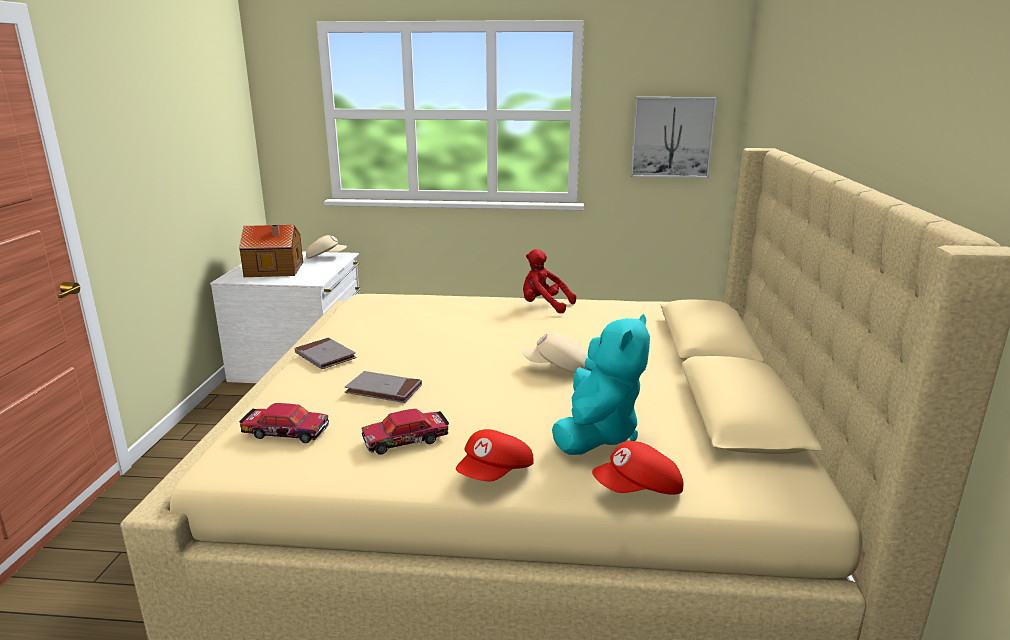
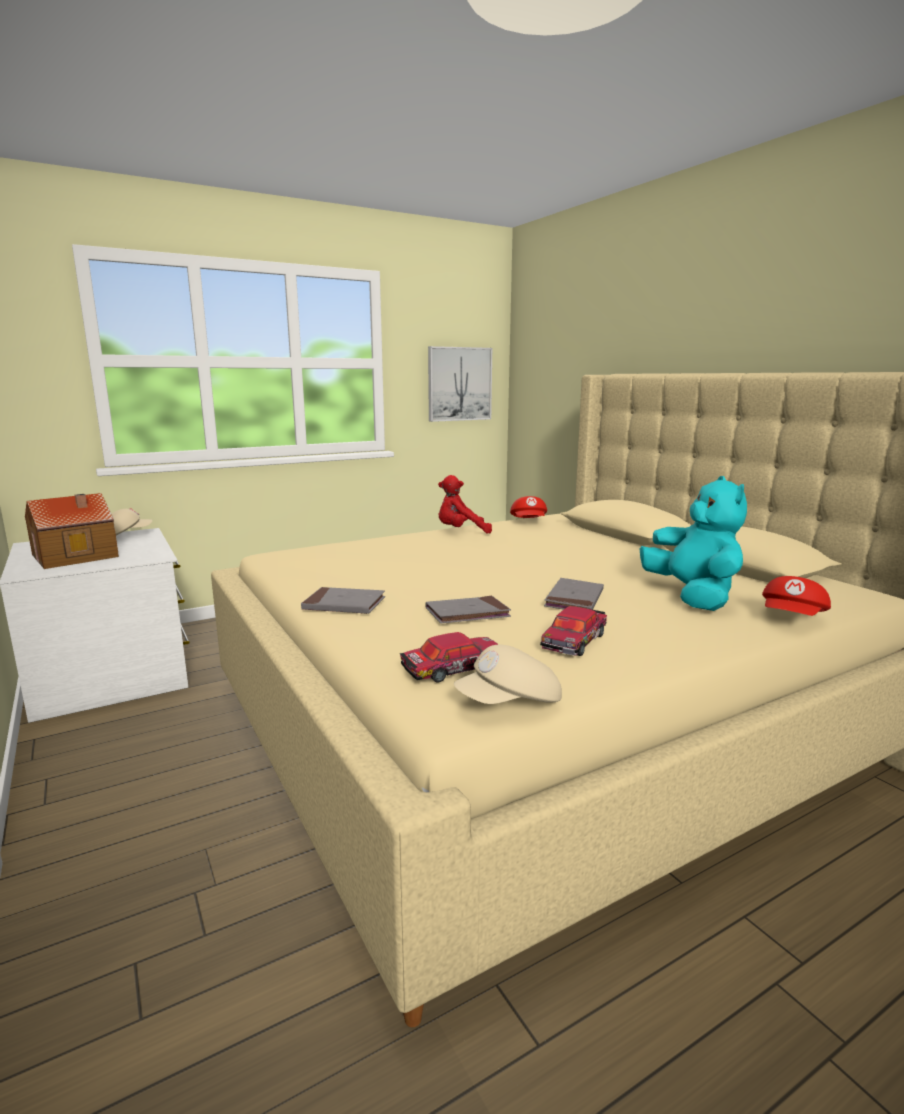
camera: 35 degrees left, 5 degrees down
red cap [456,429,534,482] -> red cap moved to [510,496,547,518]
beige cap [522,333,588,373] -> beige cap moved to [454,645,562,704]
none -> grey book [544,578,604,610]

